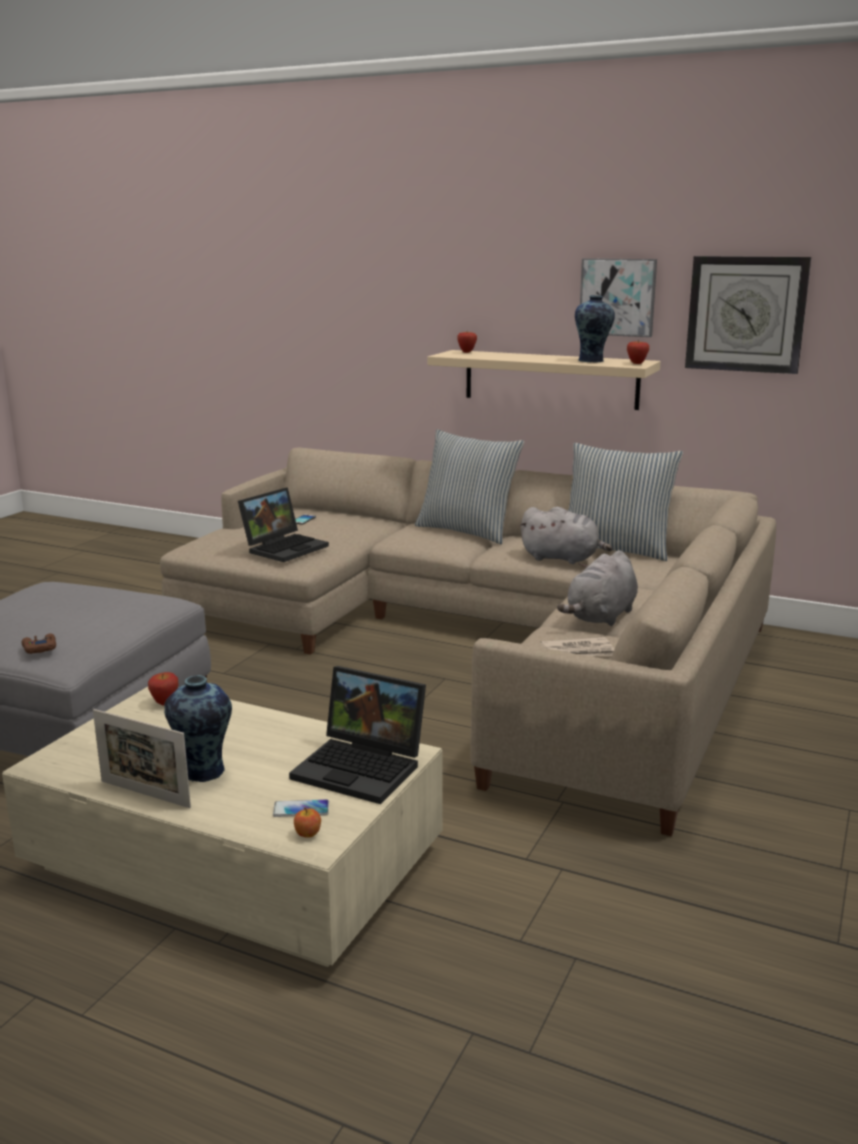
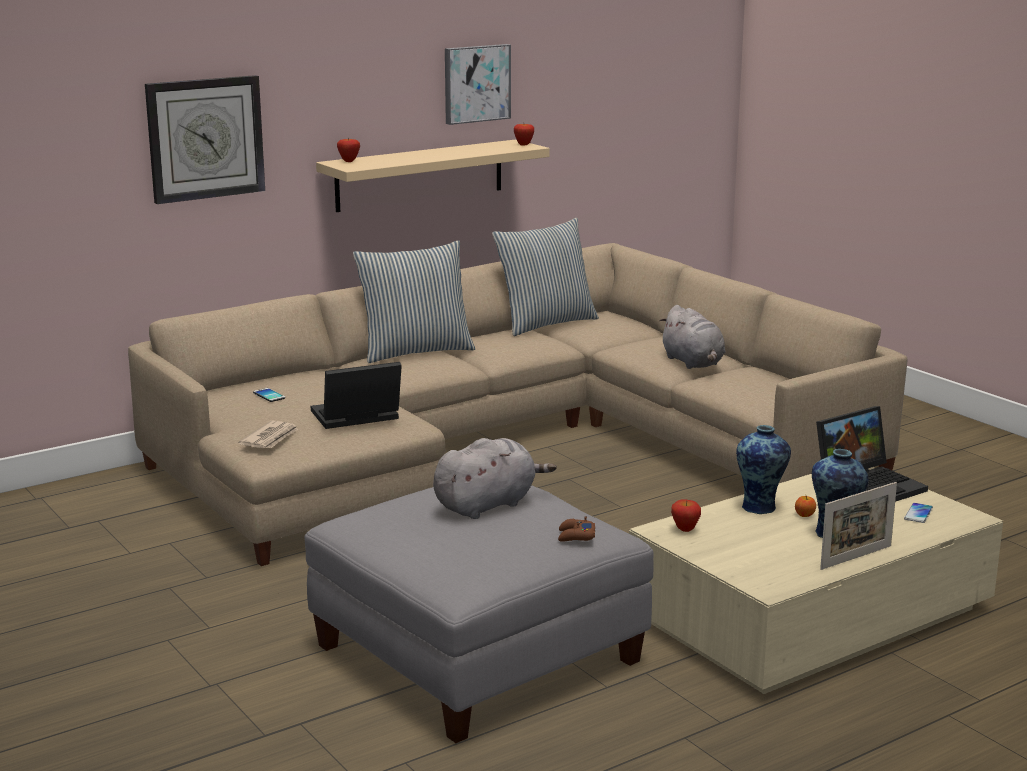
camera: 60 degrees left, 0 degrees up
laptop [238,487,329,562] -> laptop turned 90 degrees counterclockwise [311,362,402,429]
apple [294,807,321,838] -> apple moved to [795,496,816,517]
grey plush toy [519,506,612,564] -> grey plush toy moved to [433,438,556,519]
newspaper [540,637,614,656] -> newspaper moved to [239,421,298,448]
vase [575,295,615,362] -> vase moved to [736,425,791,515]
wall clock [685,256,811,374] -> wall clock moved to [145,75,265,204]

